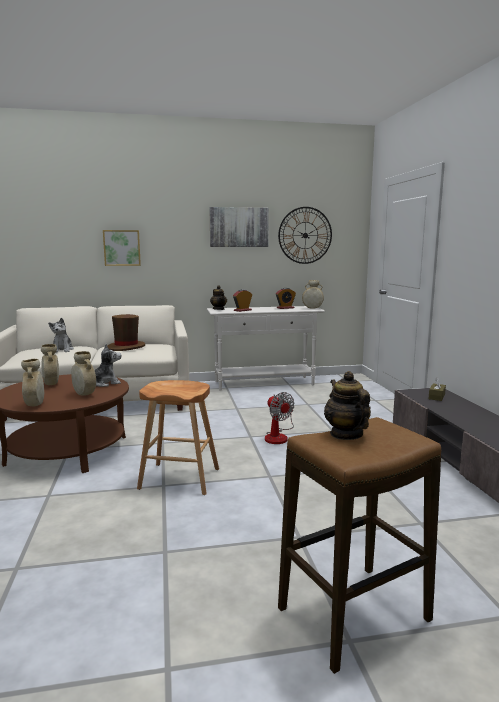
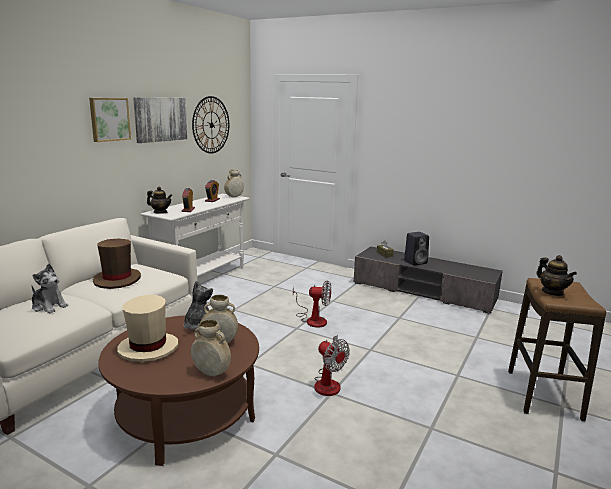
camera: 50 degrees left, 5 degrees up
beige vase [41,344,59,385] -> beige hat [117,295,178,362]
picture [103,230,141,266] -> picture moved to [89,98,131,142]
brown stool [137,380,219,495] -> fan [315,335,350,396]
teapot [324,371,371,440] -> teapot turned 135 degrees counterclockwise [536,255,577,296]
none -> black speaker [404,232,429,265]

